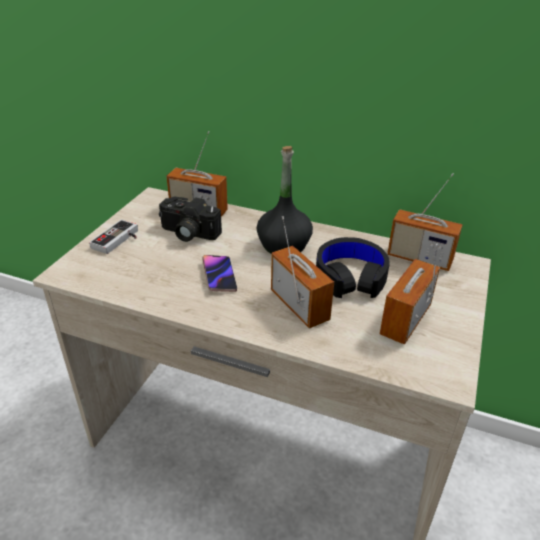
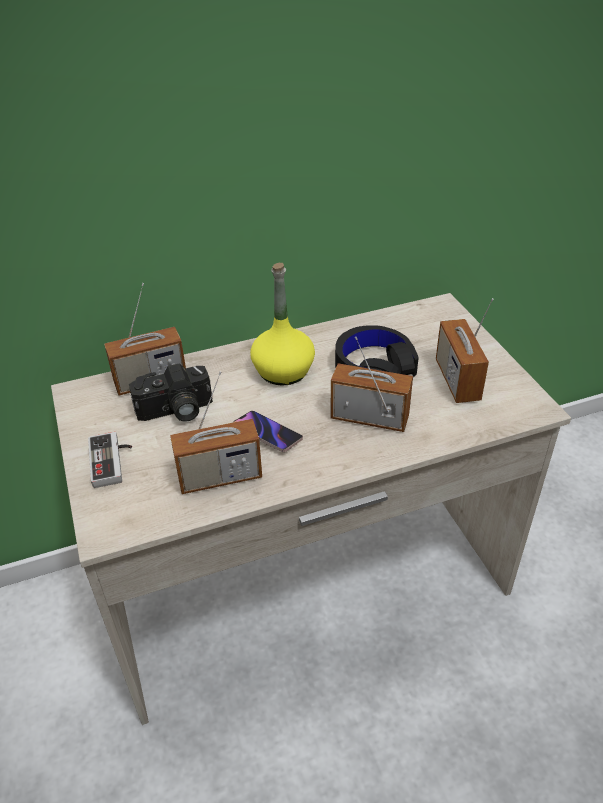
camera: 40 degrees left, 5 degrees up
black bottle [257,146,313,254] -> yellow bottle [250,263,315,386]
radio [387,173,463,271] -> radio moved to [170,371,262,494]

